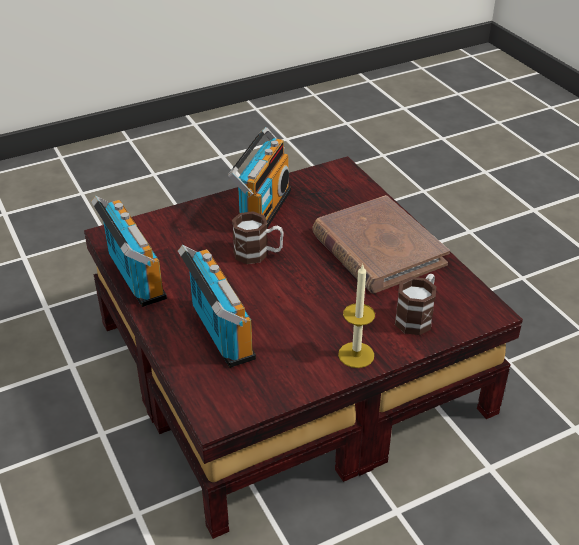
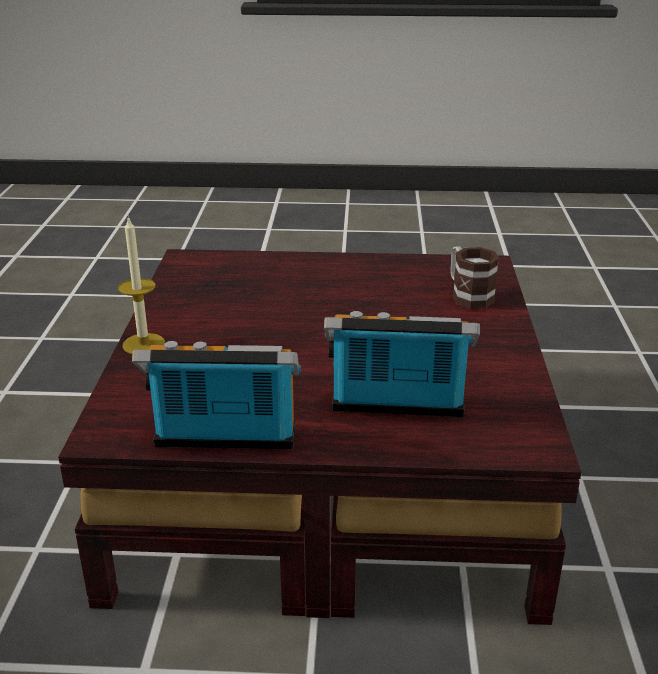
camera: 60 degrees left, 10 degrees down
radio [228,127,291,228] -> none
mug [232,211,284,264] -> none
brown book [313,195,450,294] -> none
candle [338,264,375,368] -> candle moved to [118,216,165,354]

